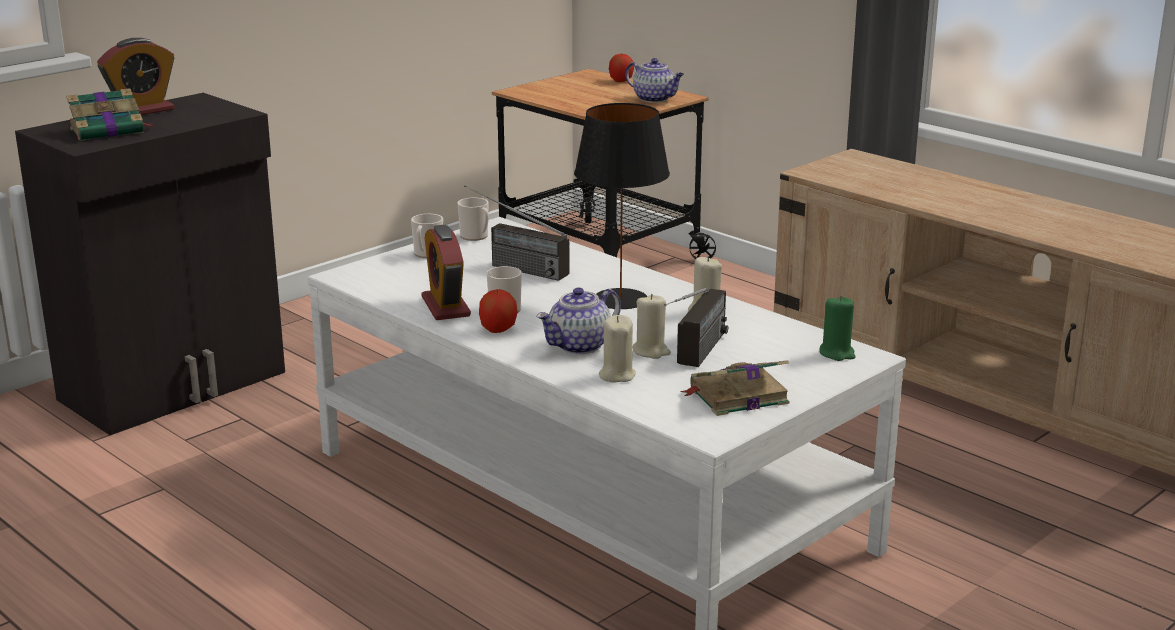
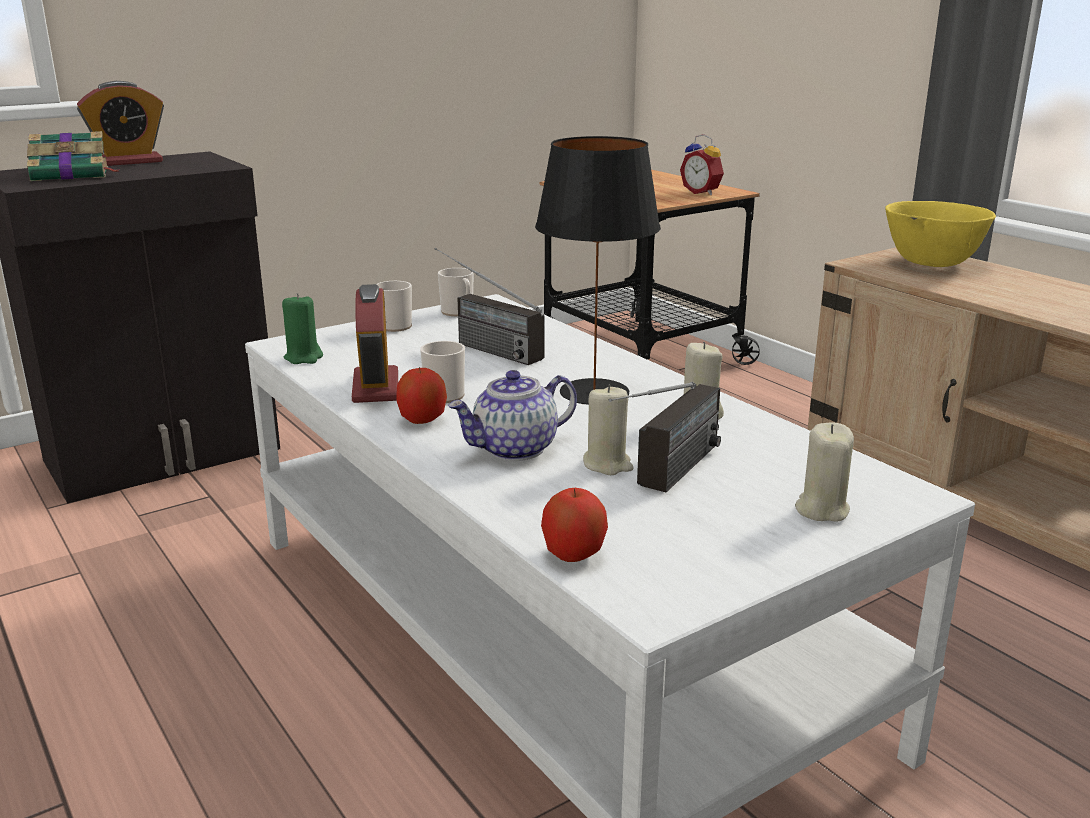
camera: 10 degrees right, 0 degrees up
beige candle [599,315,636,383] -> beige candle moved to [795,422,854,522]
apple [609,52,634,82] -> apple moved to [541,488,608,562]
teapot [625,58,684,103] -> alarm clock [680,134,724,195]
book [680,360,789,416] -> none
green candle [819,295,856,361] -> green candle moved to [282,293,323,364]
none -> yellow bowl [885,201,996,267]

